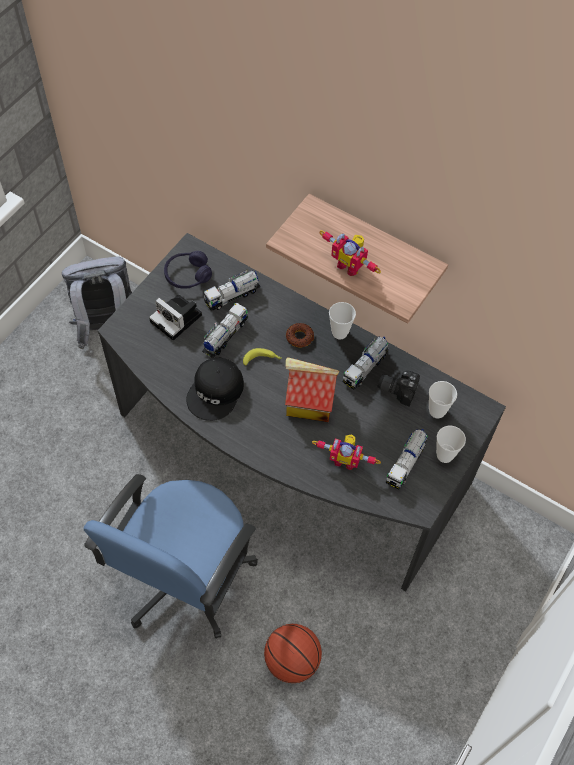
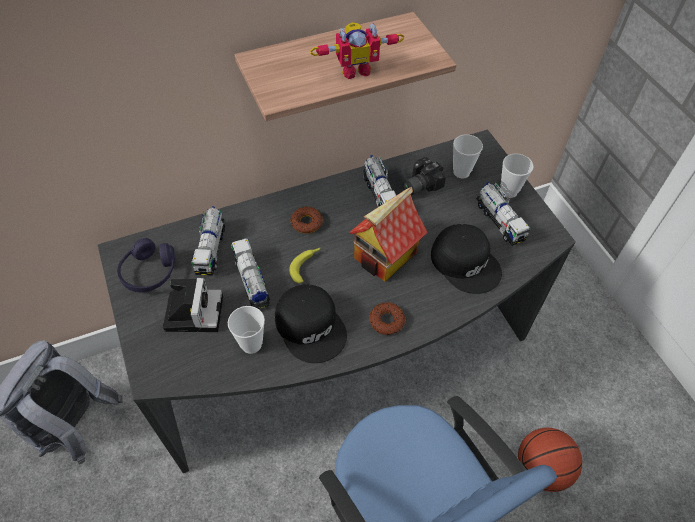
camera: 55 degrees left, 5 degrees down
camera [149,295,202,340] -> camera turned 75 degrees counterclockwise [163,278,223,332]
toy robot [312,434,381,470] -> black cap [431,224,502,294]
cup [329,302,356,339] -> cup moved to [228,306,265,354]
none -> donut [369,302,405,335]

